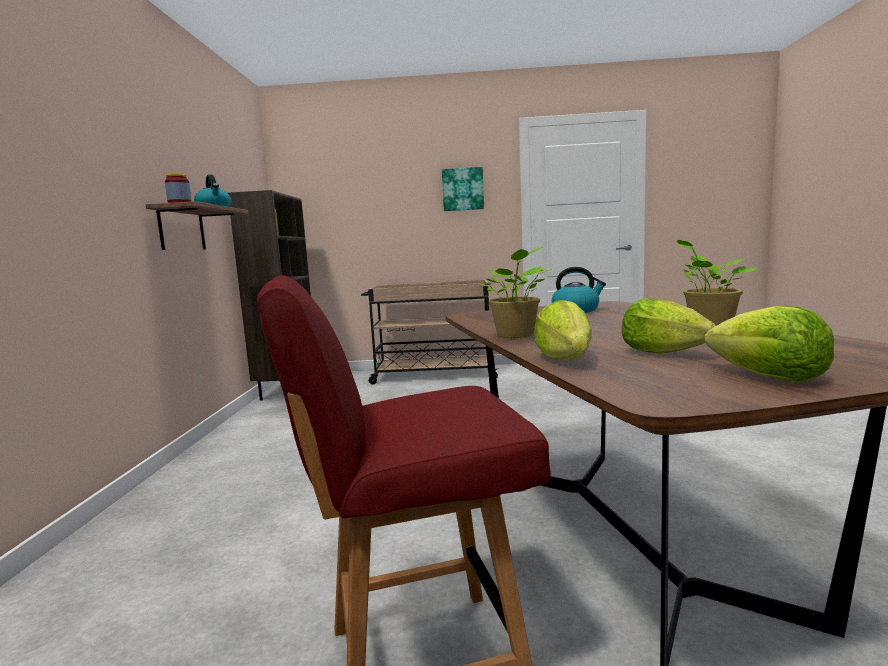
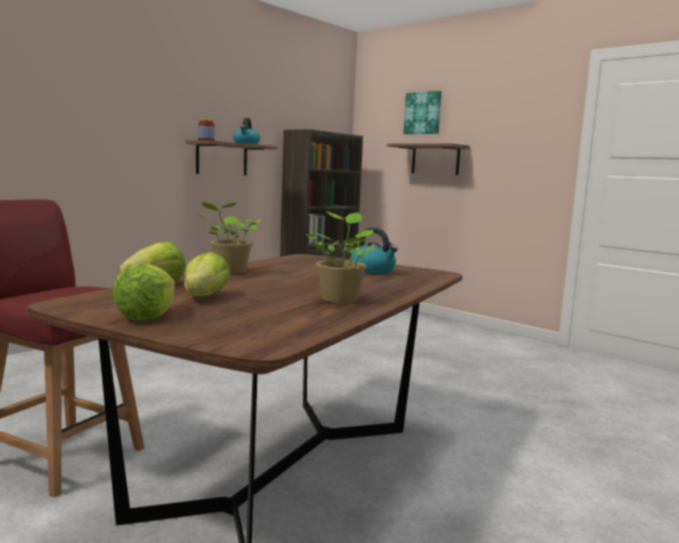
camera: 40 degrees right, 0 degrees up
beige cart [361,280,498,384] -> none
picture [442,167,484,211] -> picture moved to [403,91,442,134]
none -> shelf [387,143,470,175]

